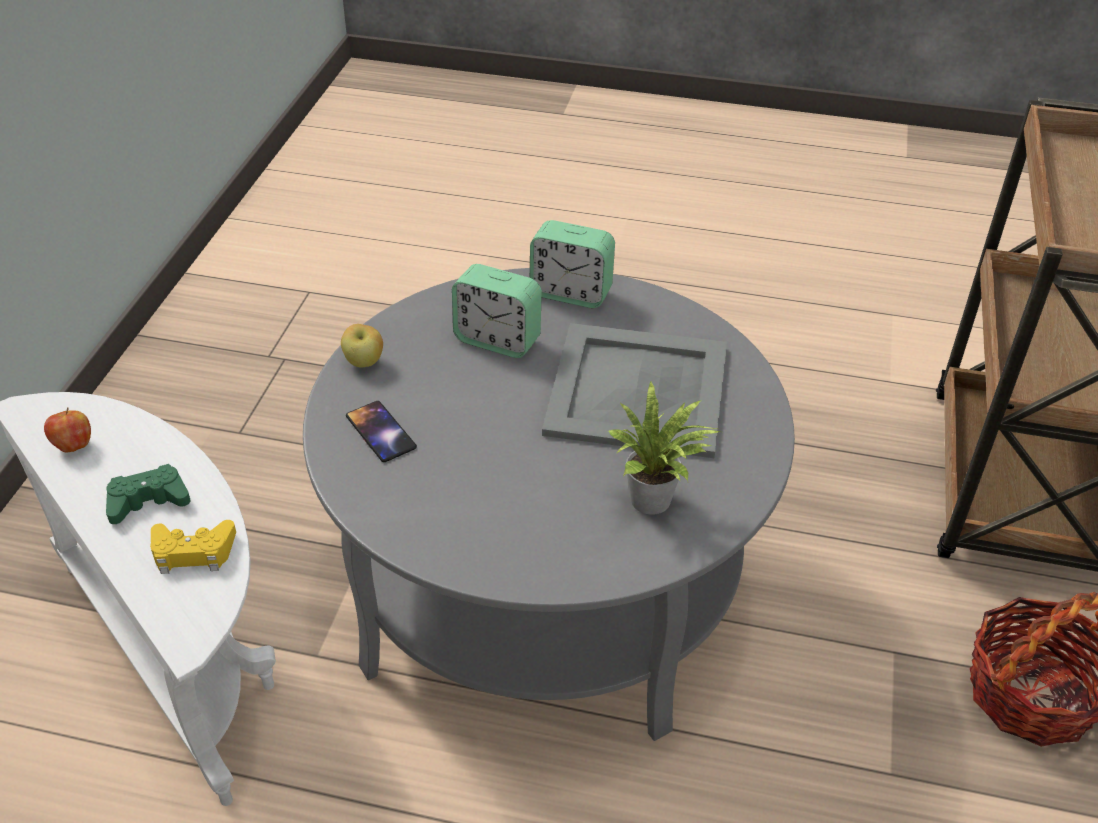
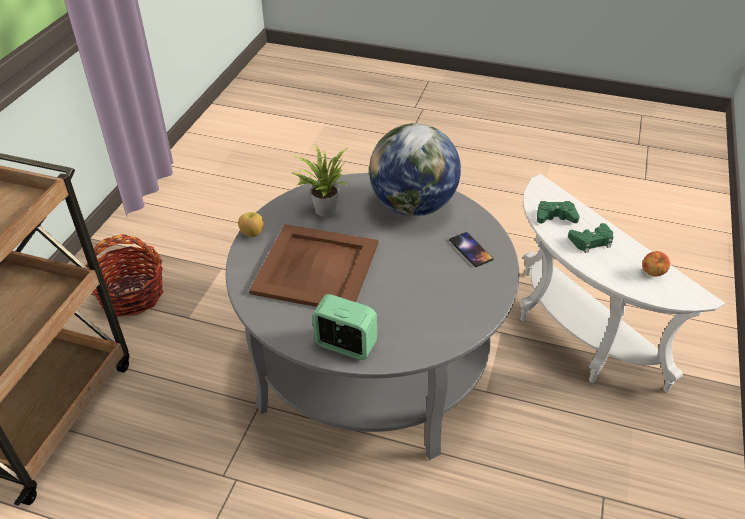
camera: 175 degrees left, 0 degrees up
yellow game controller [150,520,236,574] -> green game controller [537,201,580,224]
apple [341,324,383,367] -> apple moved to [238,212,263,237]
alarm clock [452,264,542,358] -> none
grey tray [542,323,727,458] -> brown tray [249,224,378,307]
none -> globe [369,123,461,216]

